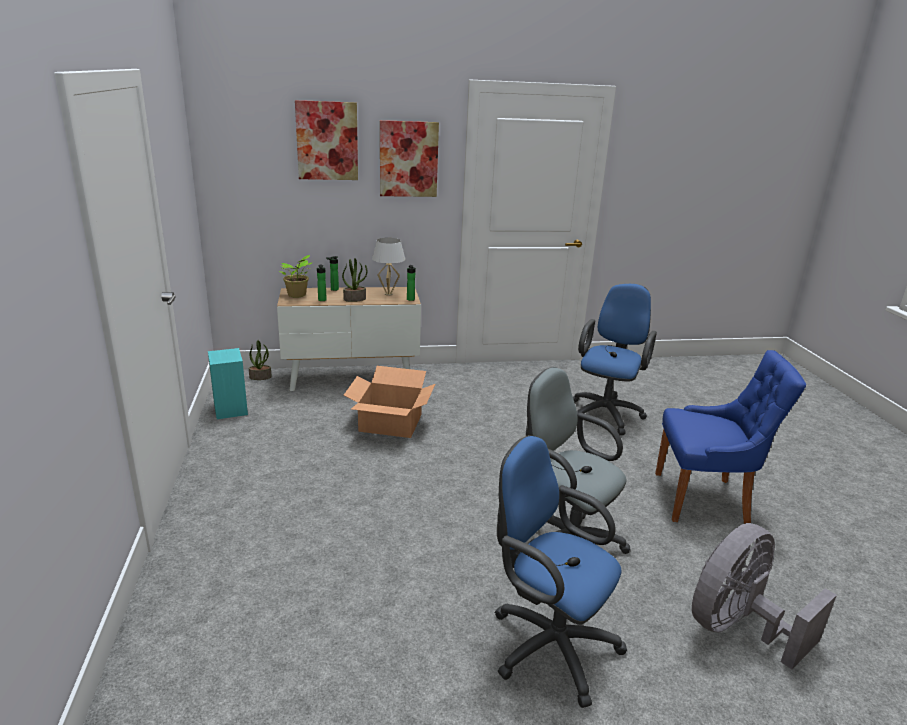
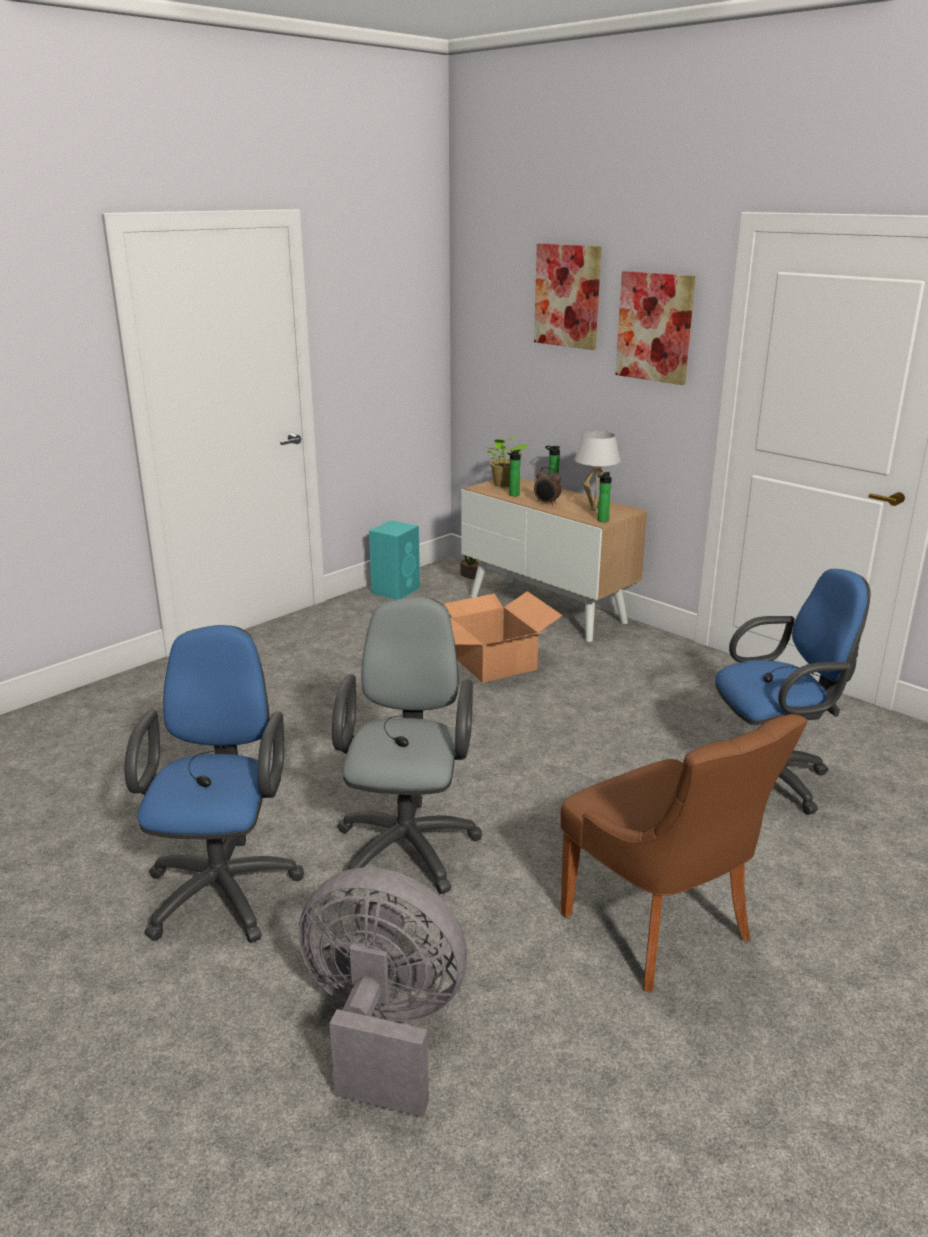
camera: 55 degrees right, 0 degrees up
potted plant [342,258,367,302] -> alarm clock [534,467,562,505]
blue chair [655,350,806,524] -> brown chair [560,714,808,992]

